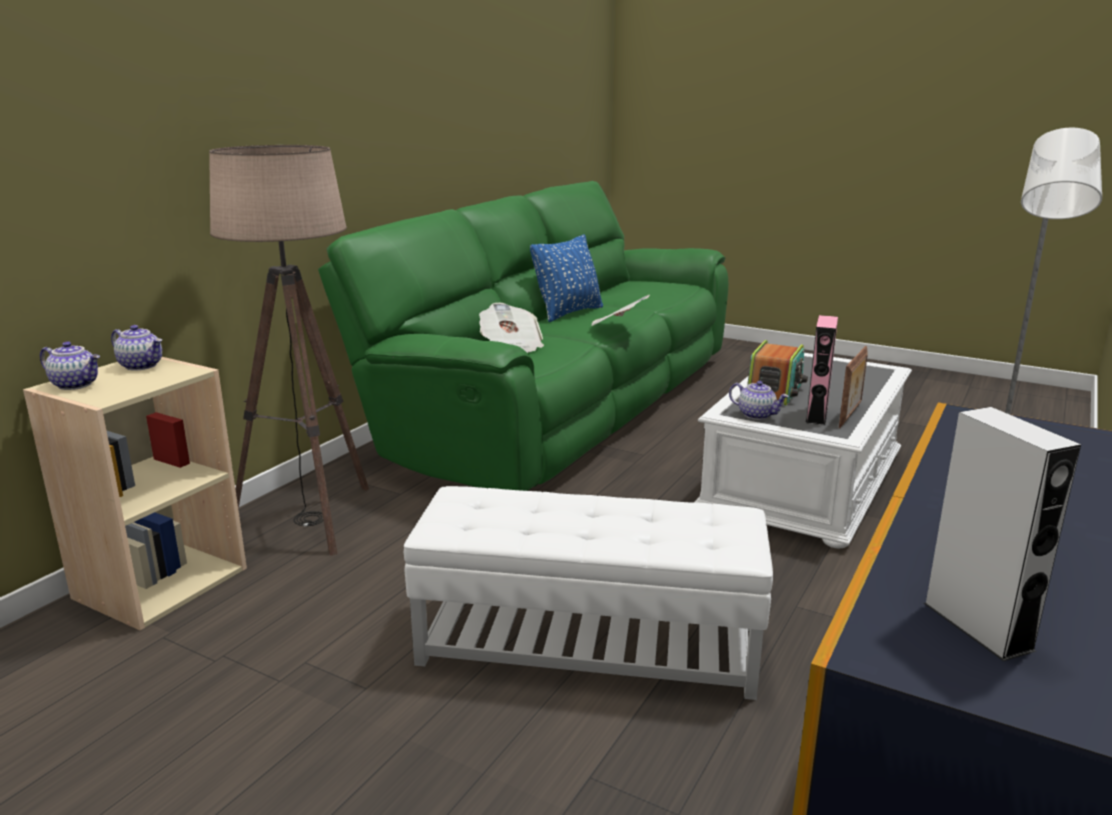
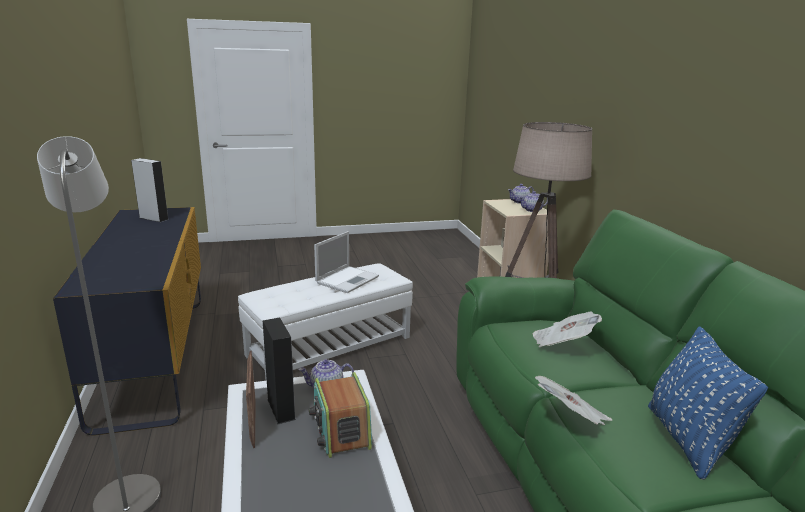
camera: 135 degrees right, 0 degrees up
pink speaker [805,315,838,425] -> black speaker [263,318,296,424]
none -> laptop [314,231,379,293]

